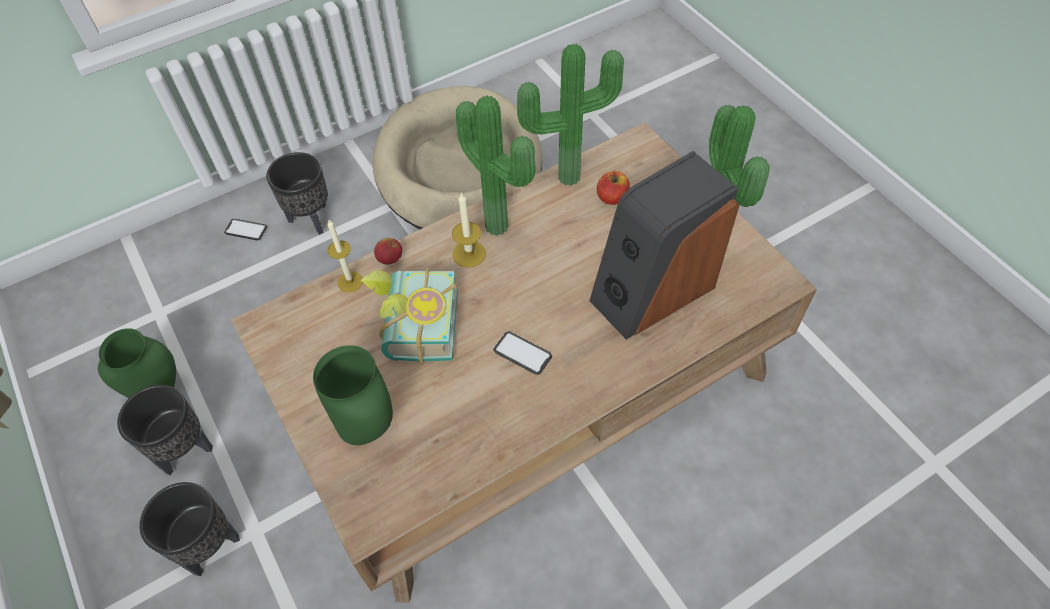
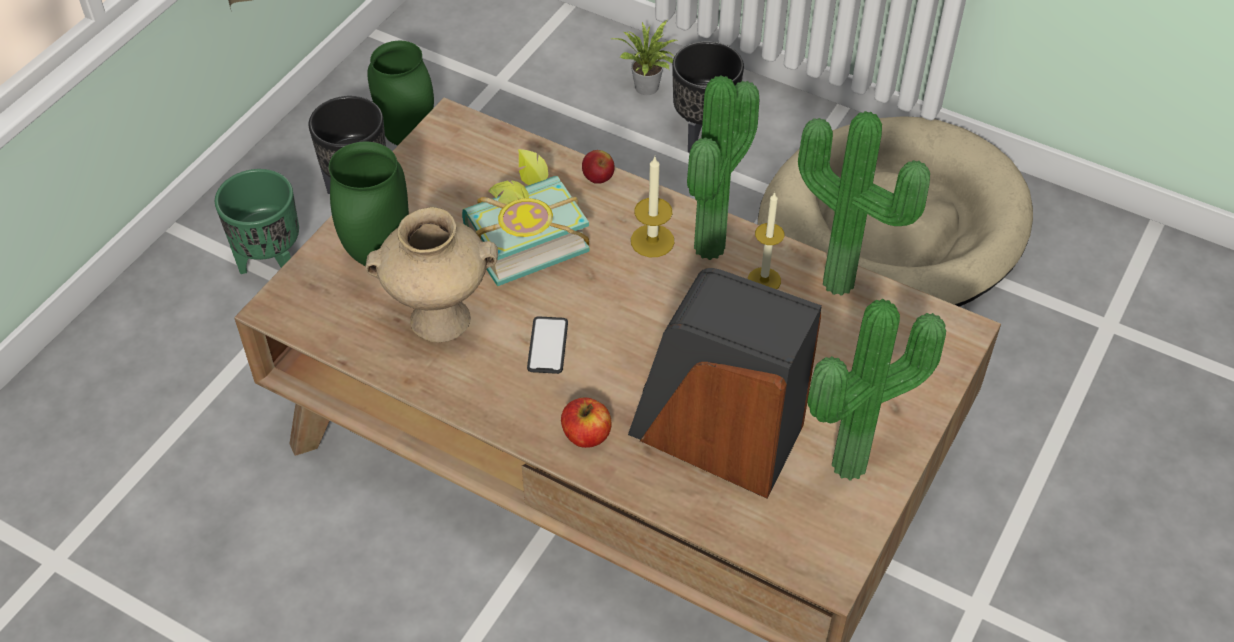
camera: 60 degrees right, 5 degrees down
black planter [140,482,240,576] -> green planter [215,169,299,274]
phone [224,219,267,240] -> potted plant [612,20,676,95]
candle [327,220,363,292] -> candle moved to [748,192,784,289]
apple [597,171,630,205] -> apple moved to [561,398,612,448]
none -> beige vase [365,207,498,343]

